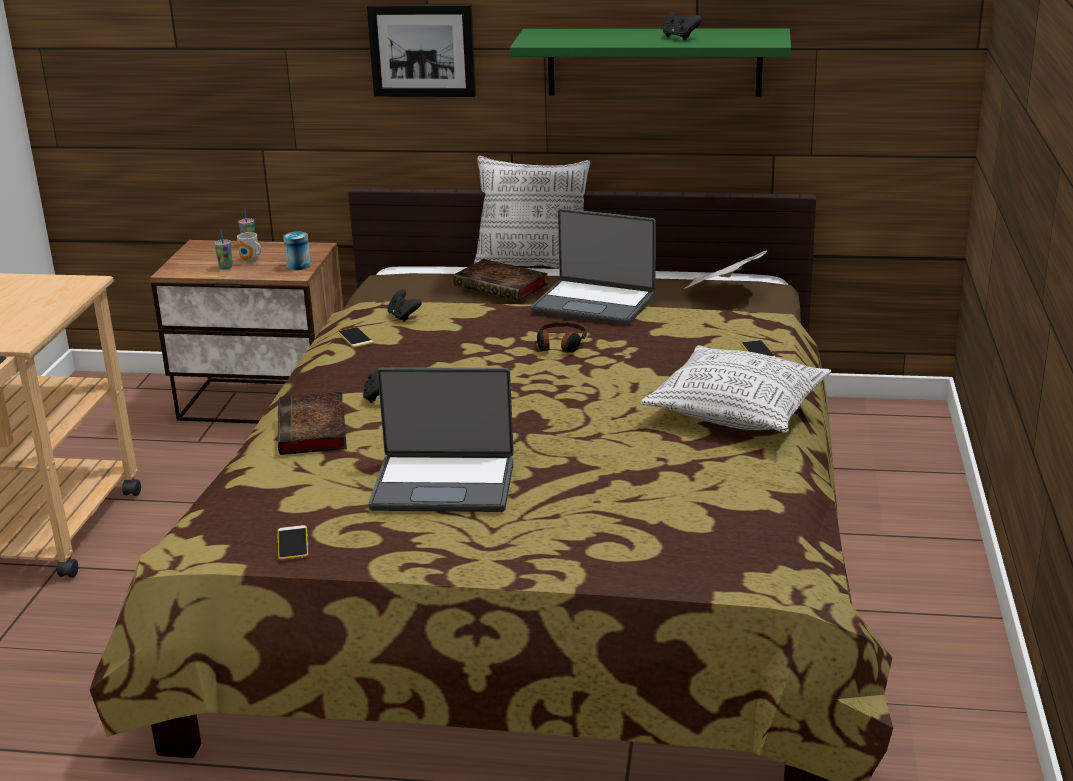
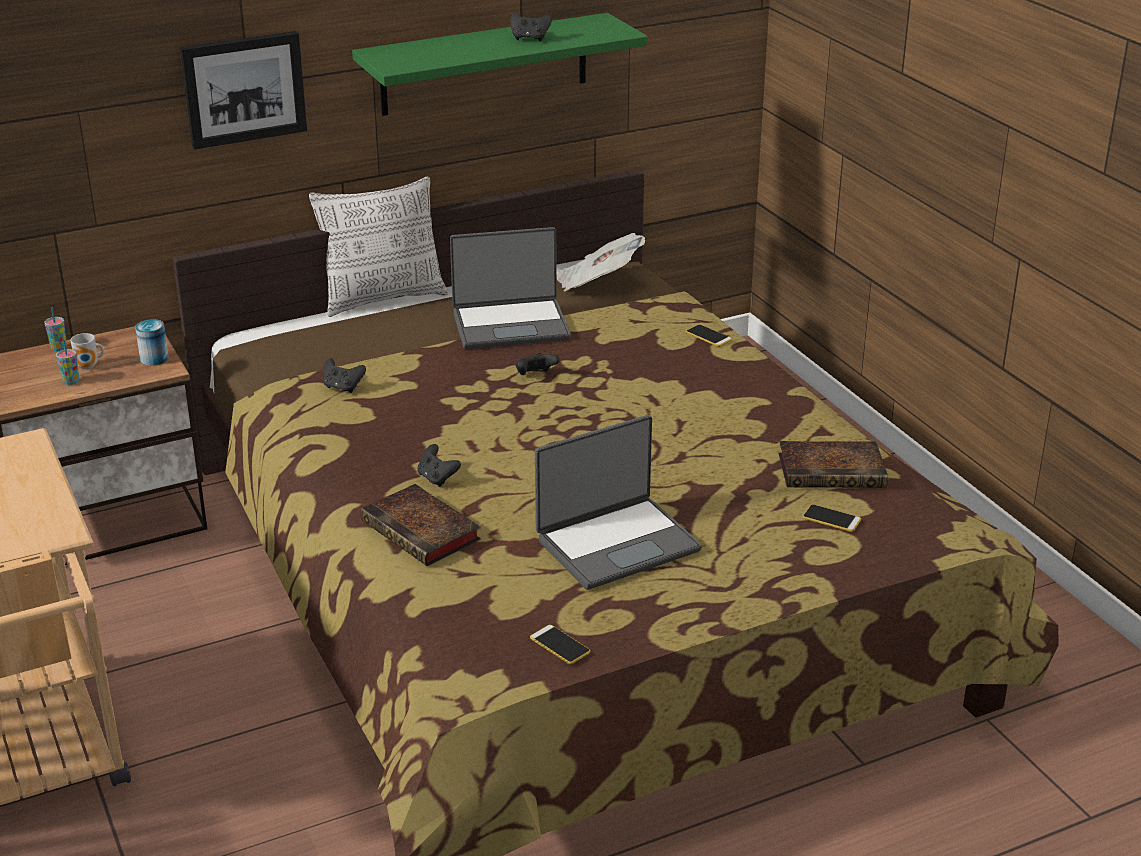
camera: 35 degrees left, 5 degrees up
phone [338,327,374,348] -> phone moved to [802,504,861,532]
book [453,259,548,301] -> book moved to [779,441,888,488]
headphones [537,321,587,353] -> black game controller [516,353,560,375]
pillow [641,345,831,433] -> none

